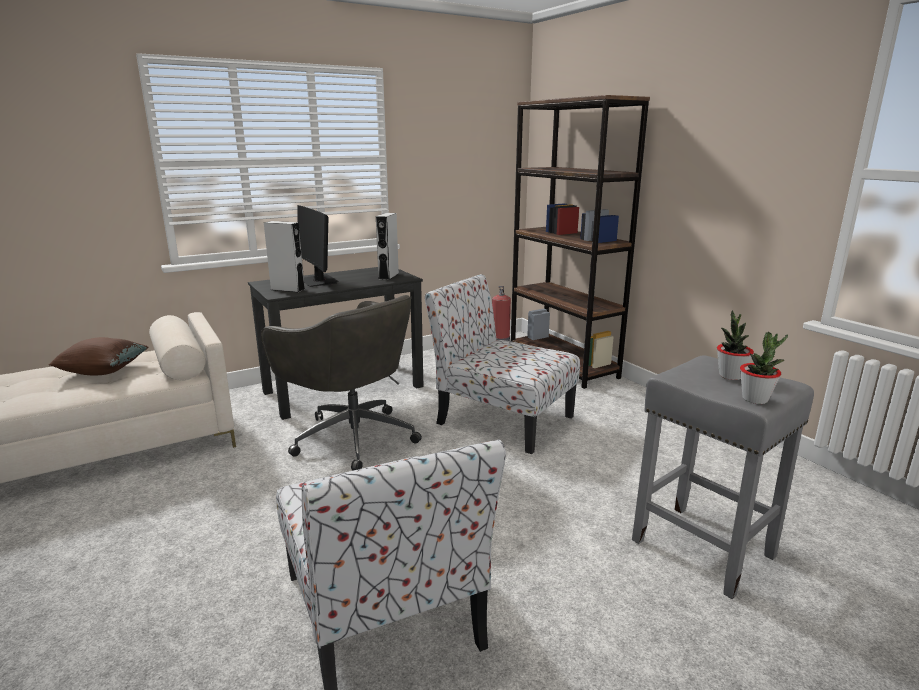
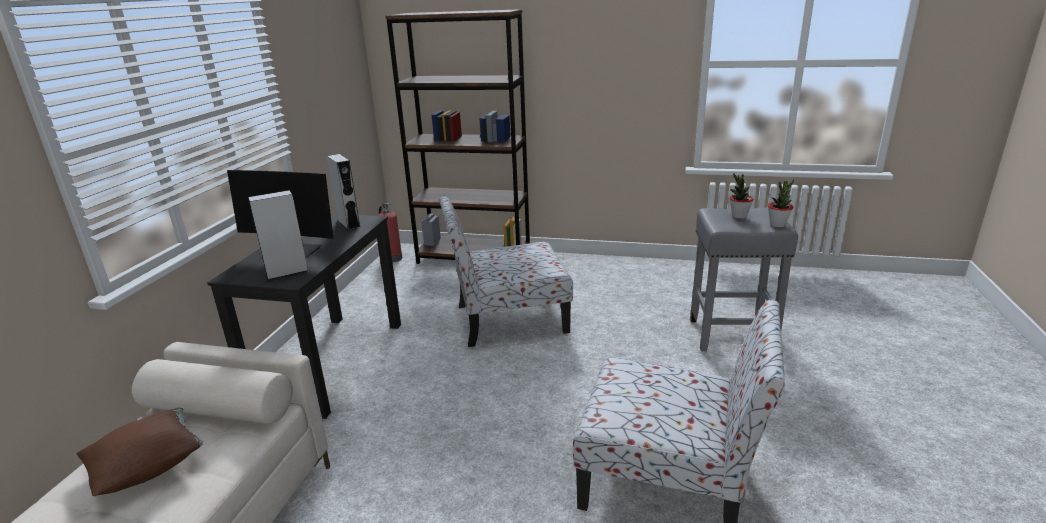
camera: 45 degrees left, 5 degrees up
grey office chair [261,295,422,471] -> none

